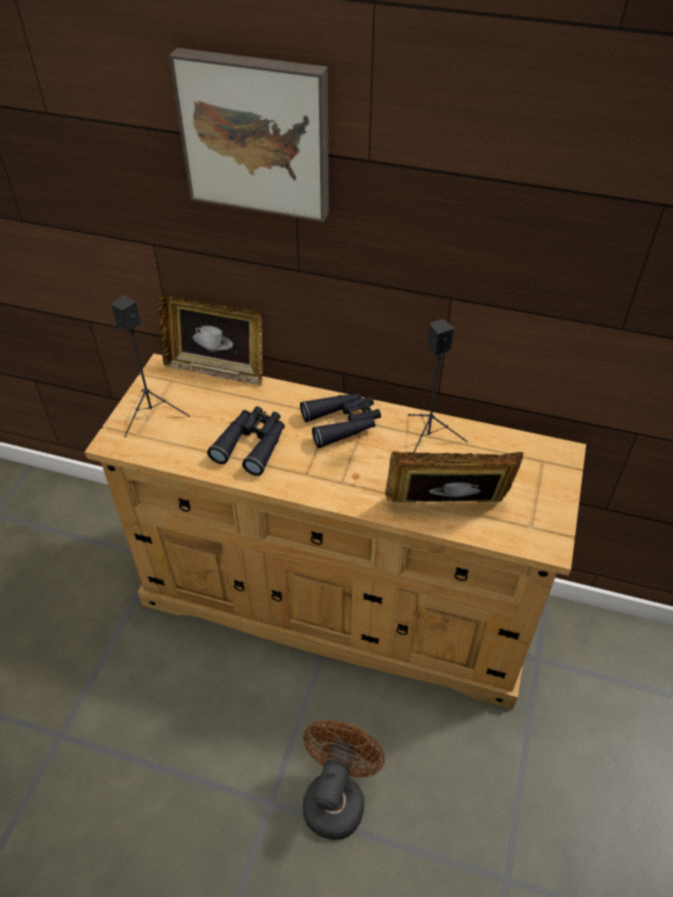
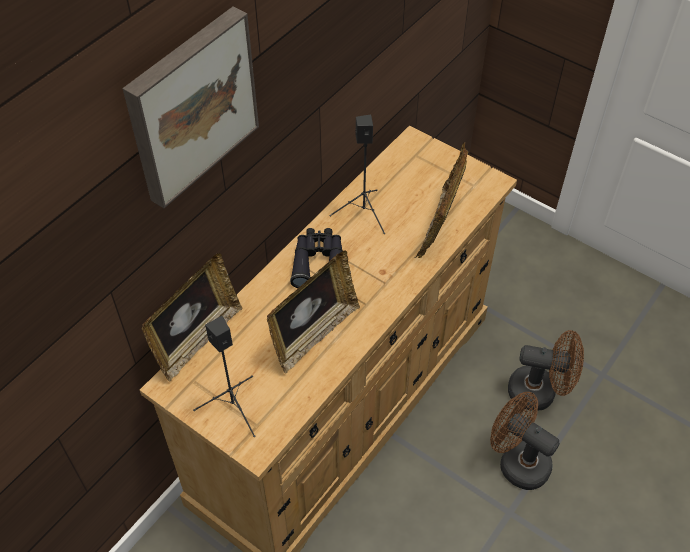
camera: 70 degrees left, 5 degrees up
black binoculars [207,406,285,476] -> picture frame [267,250,360,374]
none -> brown fan [508,330,584,411]

